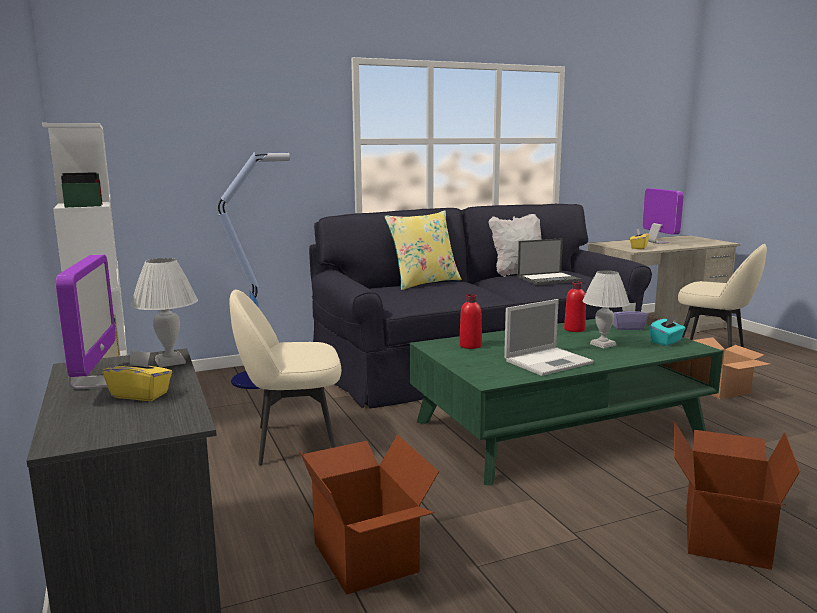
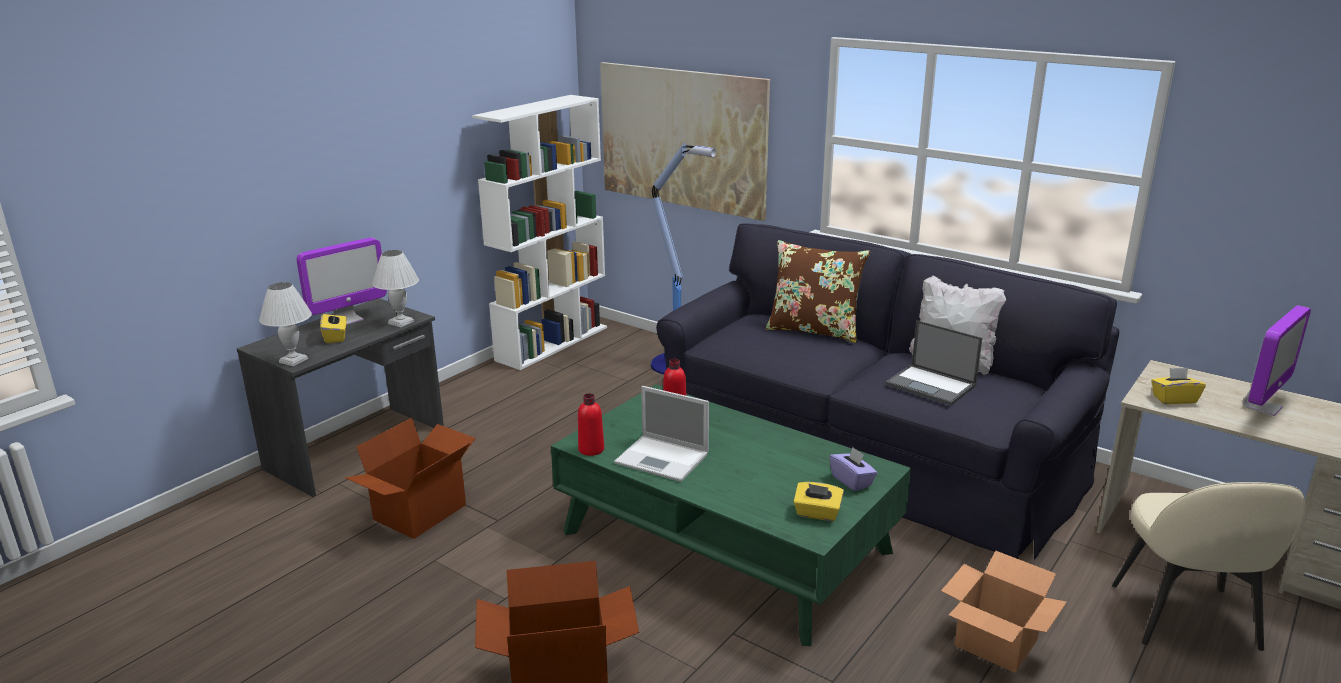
camera: 60 degrees right, 10 degrees up
beige chair [229,290,341,466] -> none
yellow pillow [384,210,461,290] -> brown pillow [765,240,871,343]
red bottle [564,282,586,332] -> red bottle moved to [578,393,604,456]
white table lamp [582,270,630,349] -> white table lamp moved to [259,282,312,366]
turquoise tissue box [650,316,686,346] -> yellow tissue box [794,482,844,521]
none -> picture [600,62,770,221]

